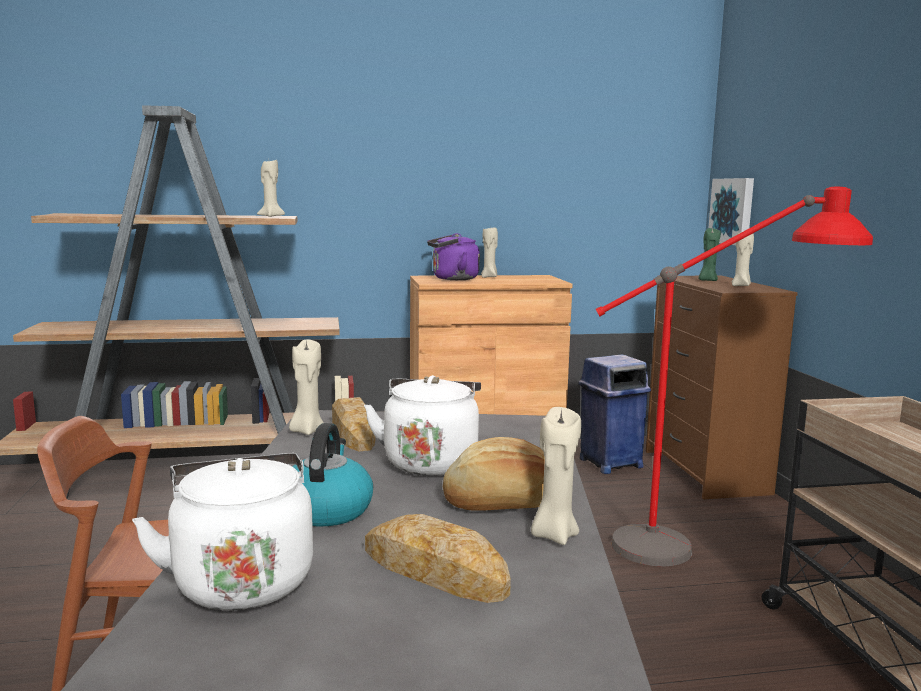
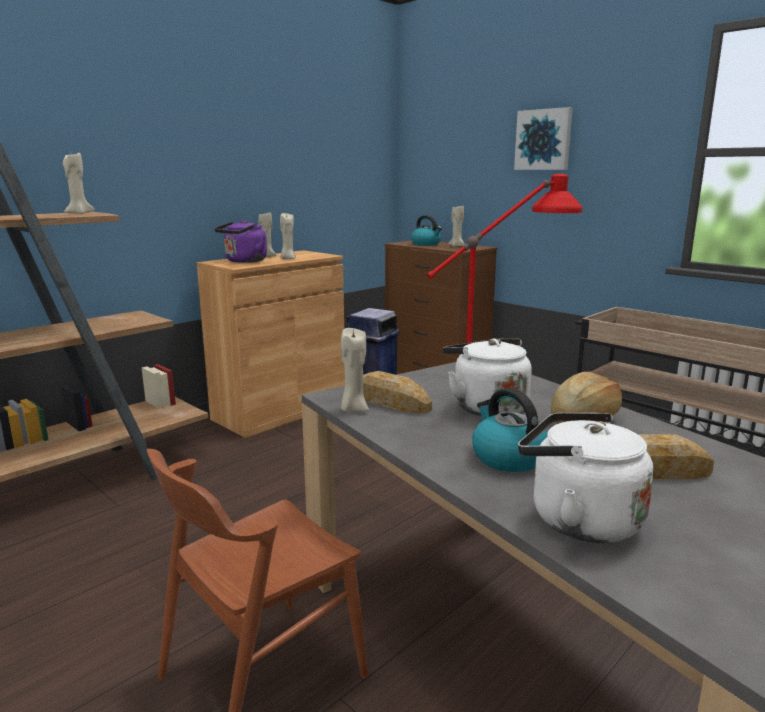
camera: 35 degrees left, 5 degrees up
beige candle [531,407,581,545] -> beige candle moved to [280,212,296,259]
green candle [698,228,721,281] -> kettle [411,215,442,246]
picture [708,178,754,245] -> picture moved to [514,107,573,170]

